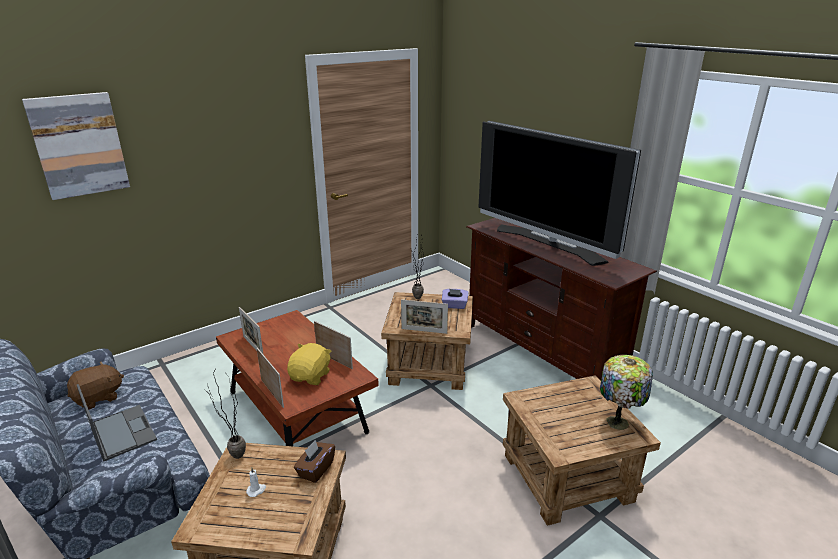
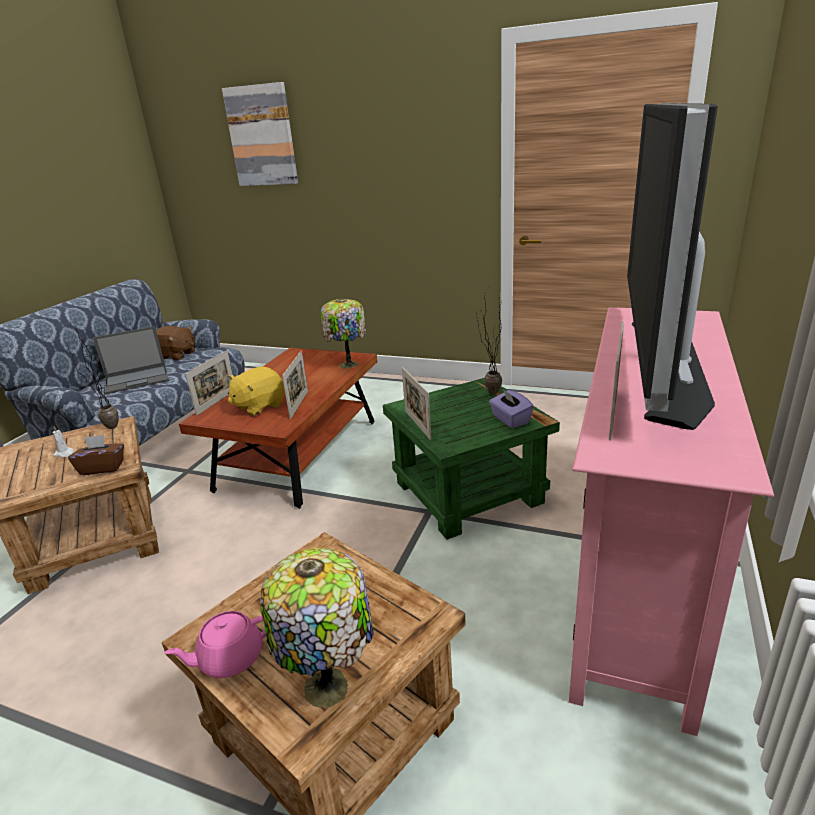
camera: 60 degrees right, 0 degrees up
laptop [77,384,157,462] -> laptop turned 45 degrees clockwise [93,326,169,394]
picture frame [239,307,264,355] -> picture frame moved to [609,321,624,440]
yellow plush toy [287,343,331,385] -> yellow plush toy turned 150 degrees clockwise [228,366,284,416]
brown side table [381,292,473,390] -> green side table [383,378,560,540]
brown tv stand [466,218,657,380] -> pink tv stand [569,307,774,736]
none -> pink teapot [165,611,266,678]
none -> table lamp [321,299,366,369]

